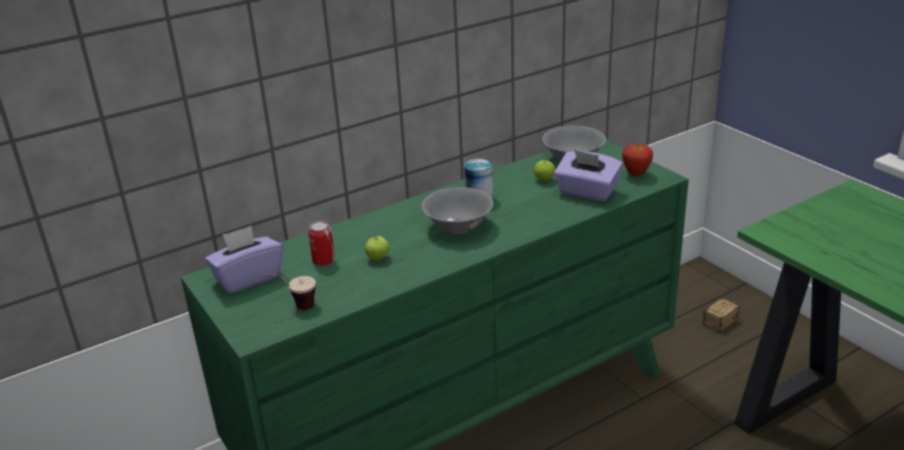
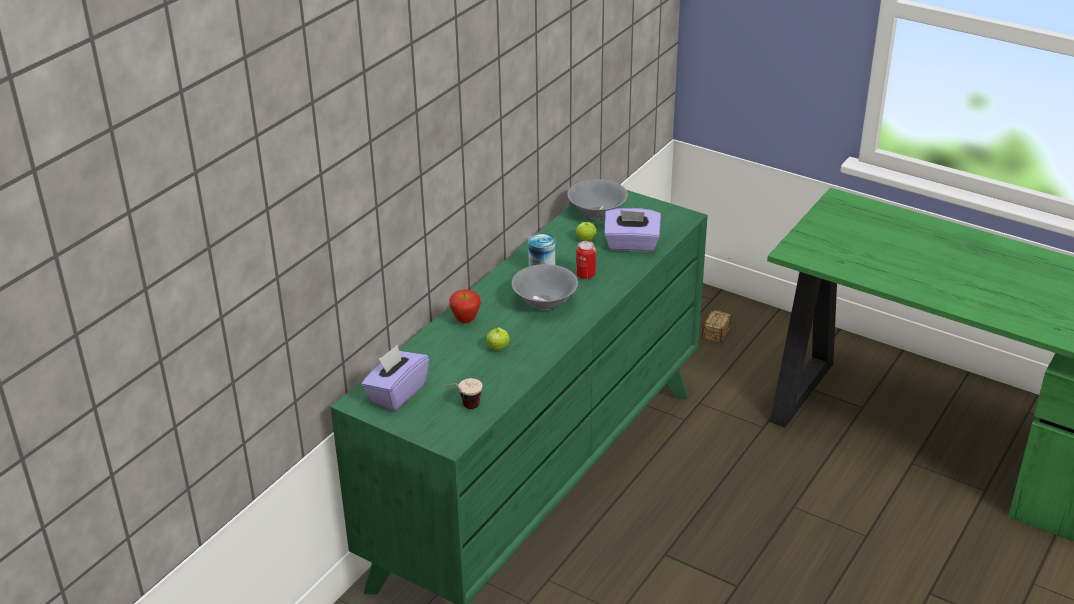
camera: 25 degrees left, 5 degrees up
can [308,221,335,266] -> can moved to [576,241,596,279]
apple [622,144,653,176] -> apple moved to [449,289,481,323]

